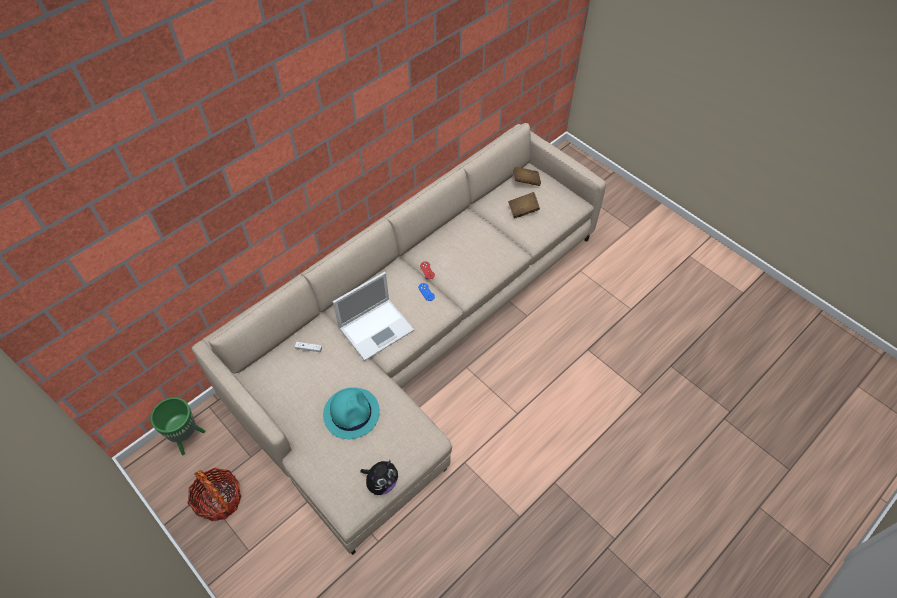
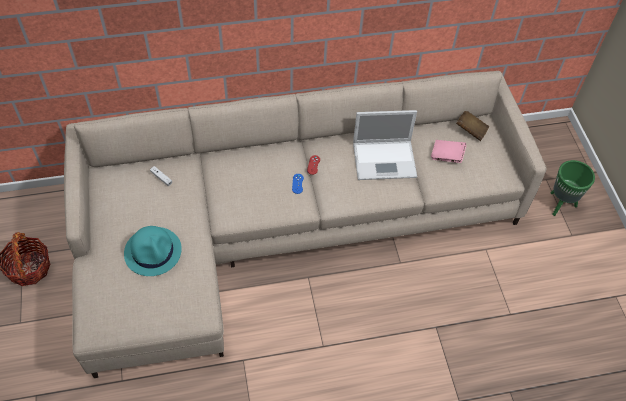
camera: 30 degrees right, 0 degrees up
green planter [150,397,205,455] -> green planter moved to [550,160,595,216]
laptop [333,272,414,361] -> laptop moved to [353,110,417,180]
plush toy [361,460,398,495] -> none
brown book [508,192,540,219] -> pink book [431,140,466,163]

